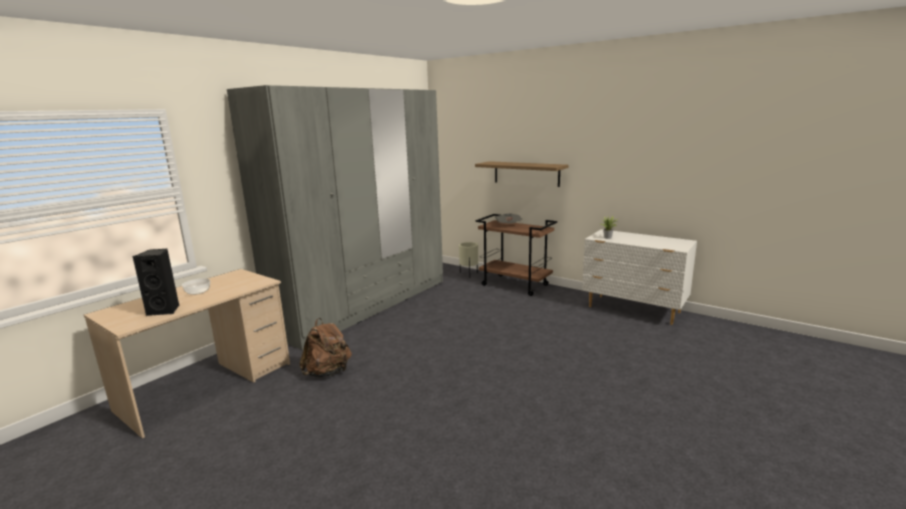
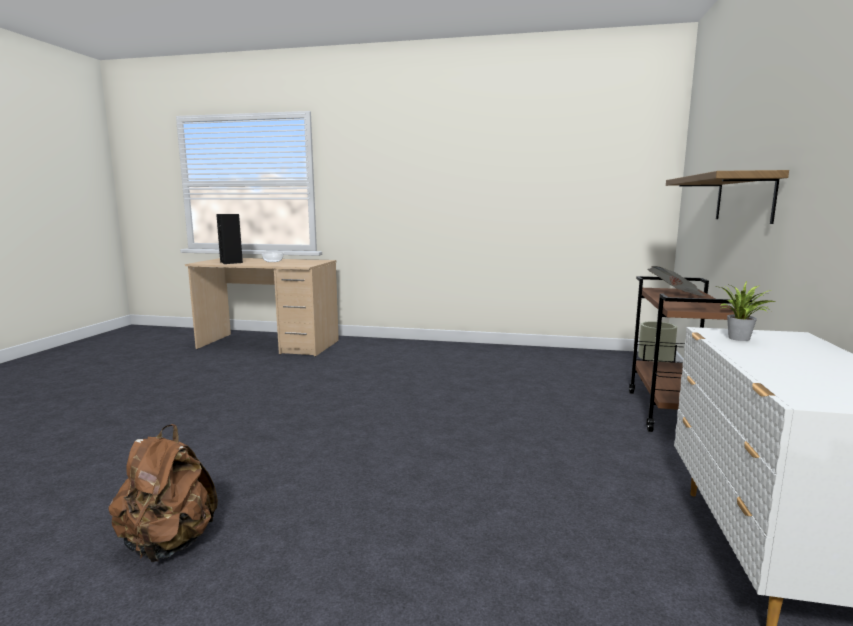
camera: 65 degrees right, 5 degrees down
grey wardrobe [227,85,443,350] -> none
brown backpack [299,318,352,378] -> brown backpack moved to [108,424,218,562]

